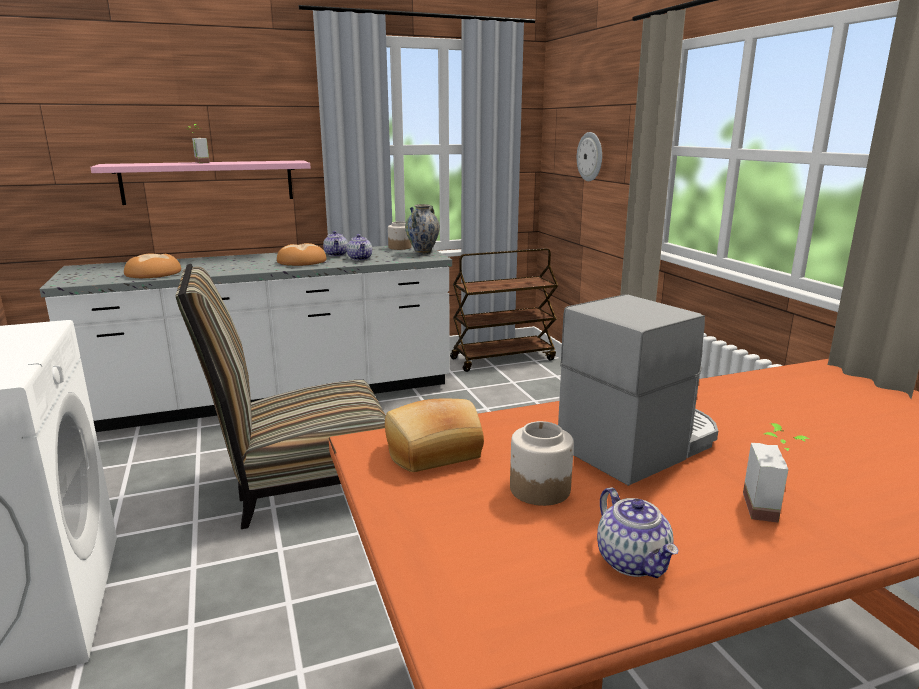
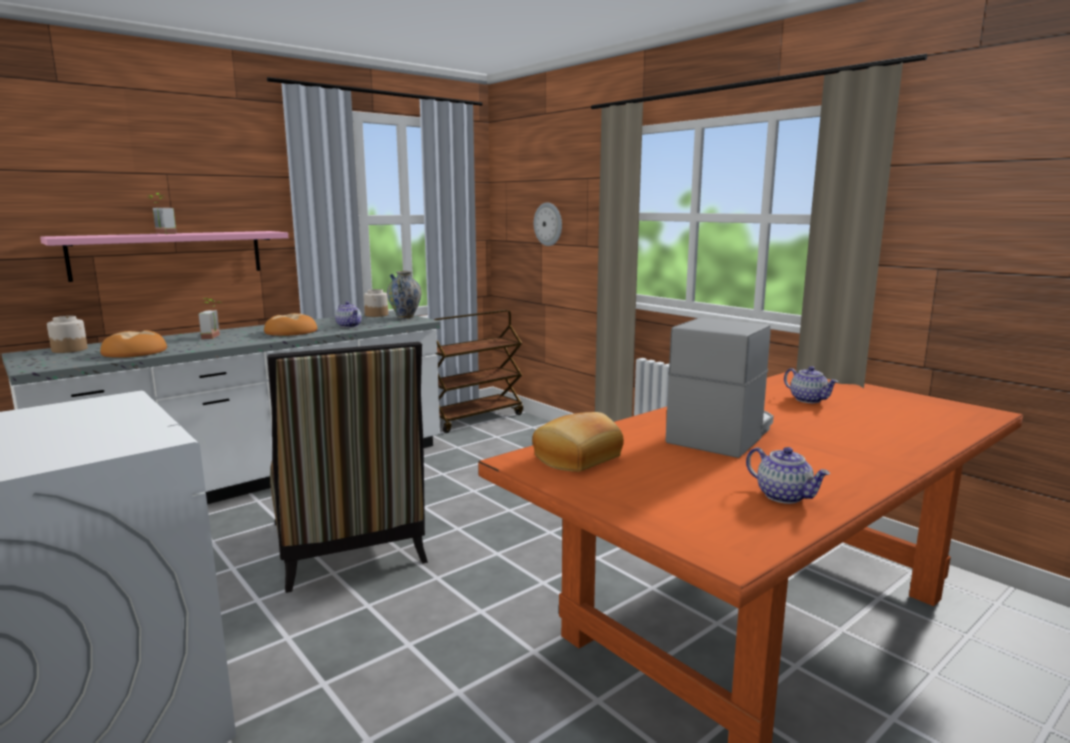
camera: 20 degrees left, 5 degrees down
chair [175,264,386,529] -> chair turned 75 degrees counterclockwise [267,342,428,593]
teapot [323,231,348,256] -> teapot moved to [784,366,838,403]
jar [510,421,574,506] -> jar moved to [47,316,88,353]
potted plant [743,423,810,523] -> potted plant moved to [198,298,220,339]

